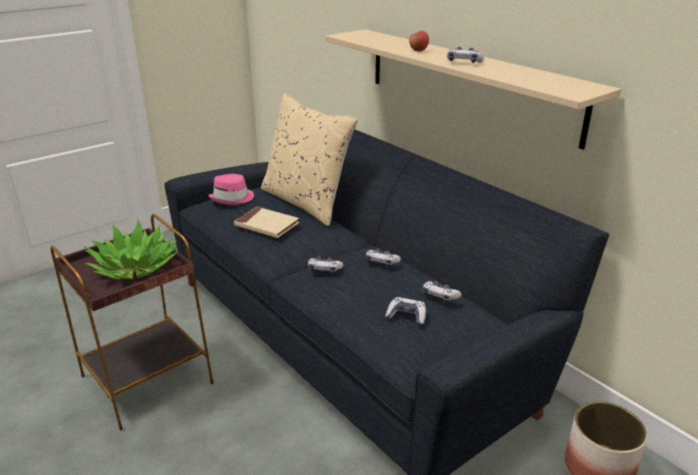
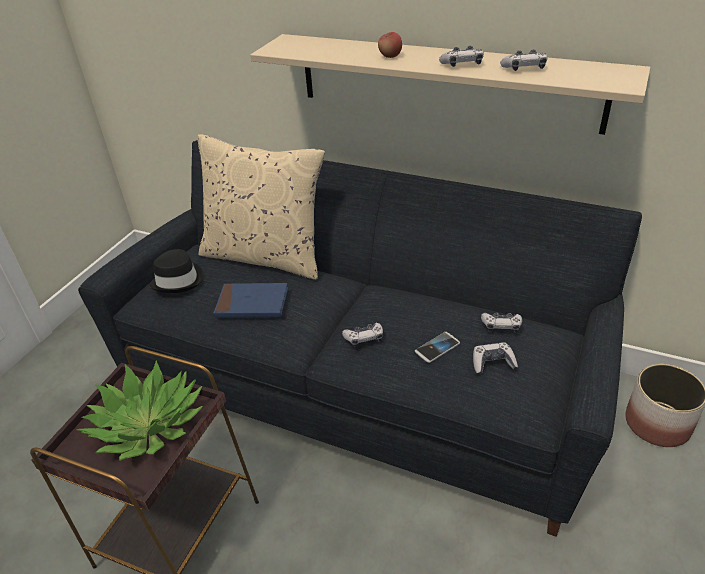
camera: 25 degrees left, 10 degrees up
pink hat [208,174,254,205] -> black hat [149,249,205,293]
beige book [234,207,299,238] -> blue book [214,283,288,317]
game controller [366,249,401,267] -> game controller moved to [500,49,547,71]
none -> phone [415,332,460,363]

